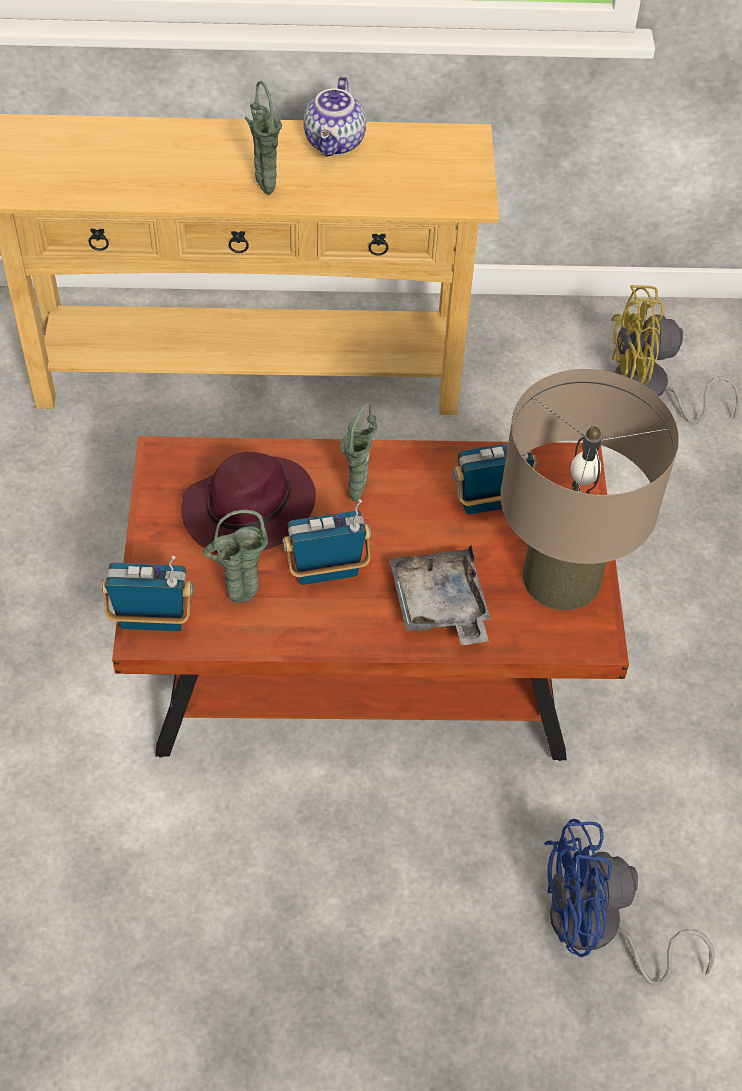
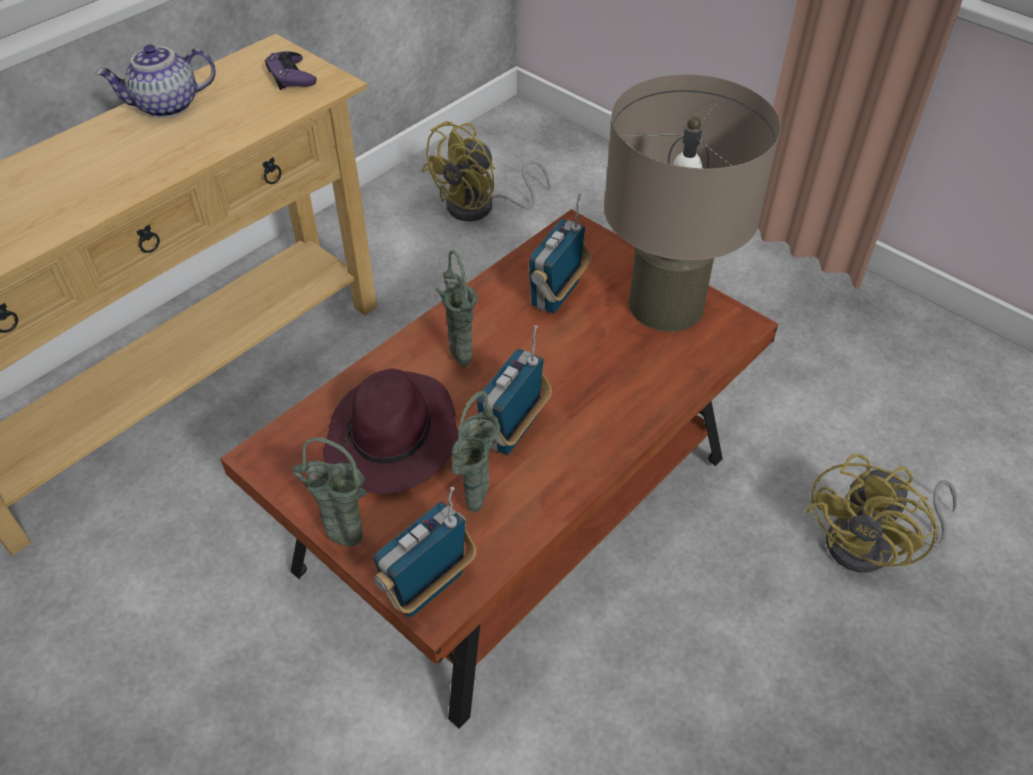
camera: 45 degrees left, 5 degrees down
green vase [245,81,282,195] -> green vase moved to [292,437,367,546]
teapot [304,76,366,156] -> teapot turned 105 degrees clockwise [95,44,216,118]
grey tray [389,545,490,645] -> none
blue fan [545,819,714,986] -> yellow fan [805,454,957,572]
none -> purple game controller [265,51,317,90]

